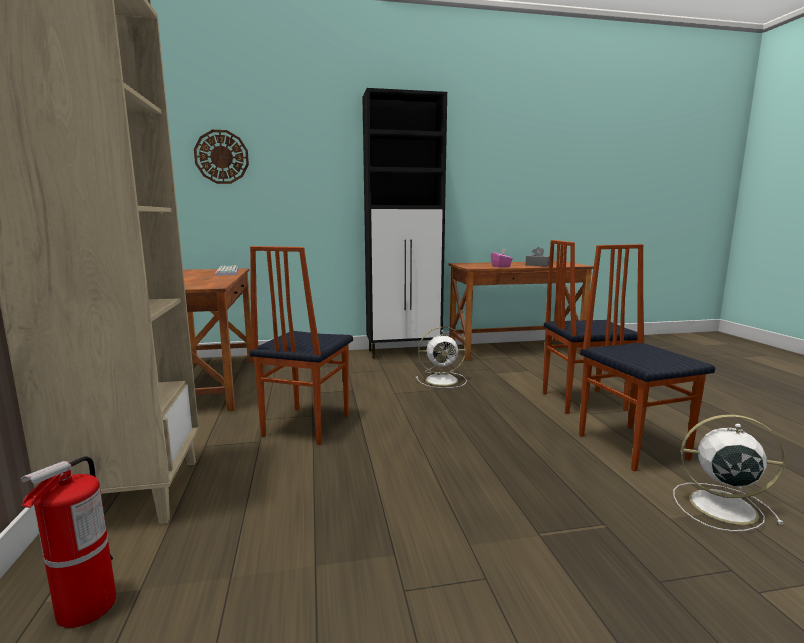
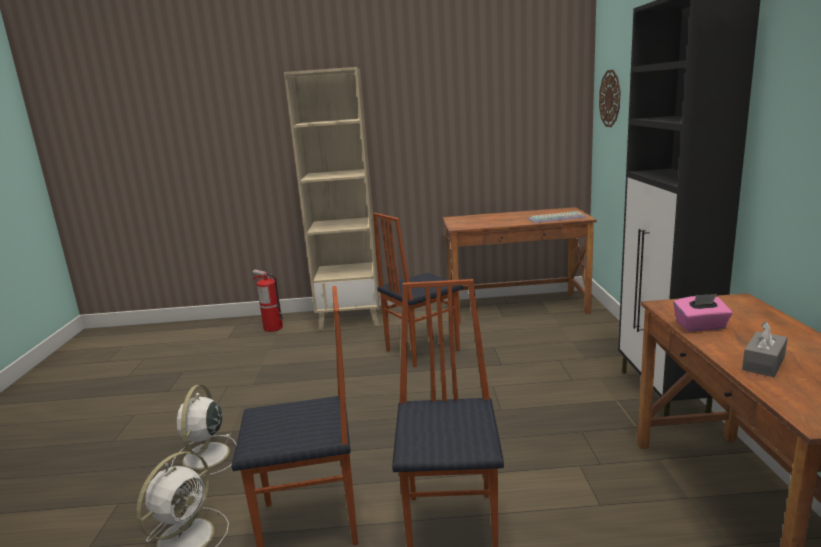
camera: 100 degrees right, 5 degrees up
chair [249,246,353,445] -> chair turned 60 degrees counterclockwise [373,213,463,368]
white fan [416,327,467,388] -> white fan moved to [171,385,237,476]

